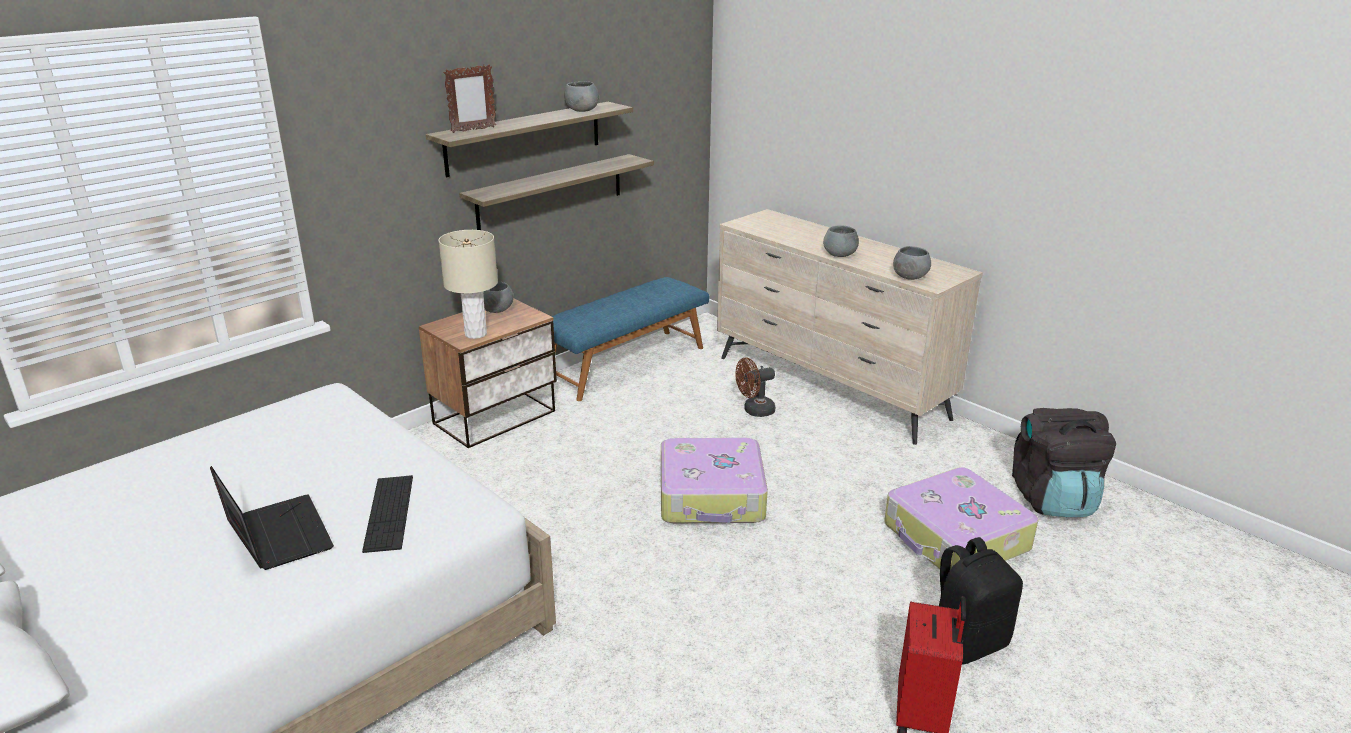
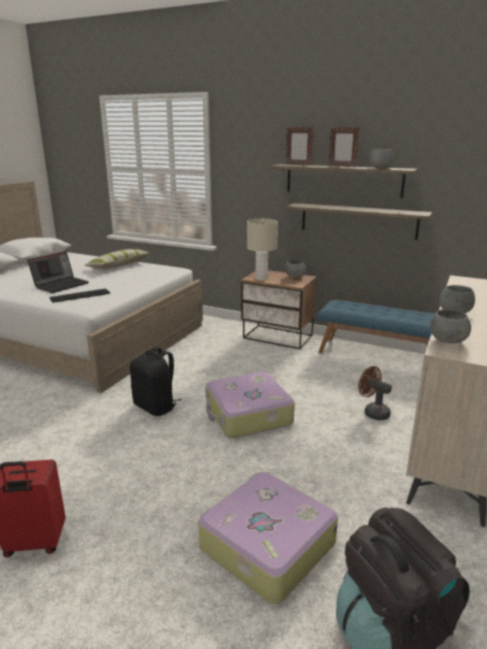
camera: 70 degrees right, 5 degrees down
black backpack [939,537,1023,664] -> black backpack moved to [130,346,181,416]
none -> pillow [84,249,150,269]
none -> picture frame [329,126,360,168]

